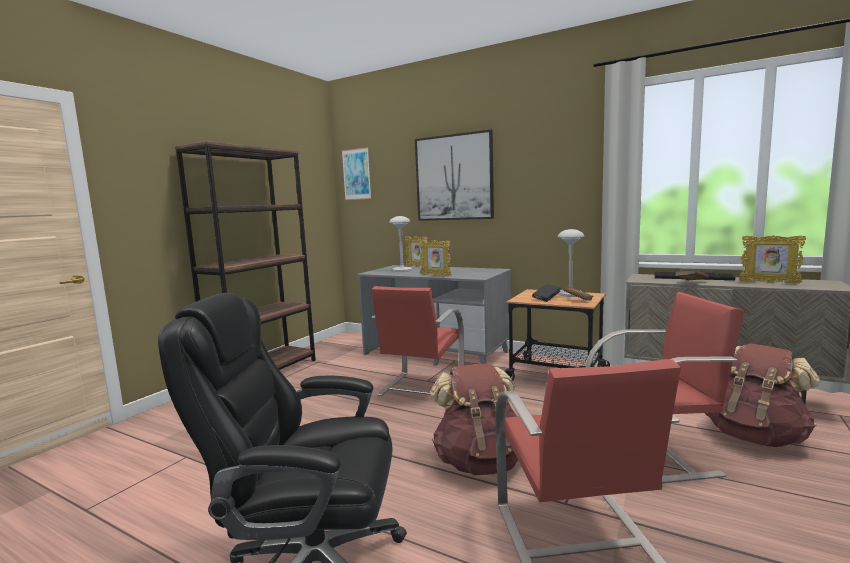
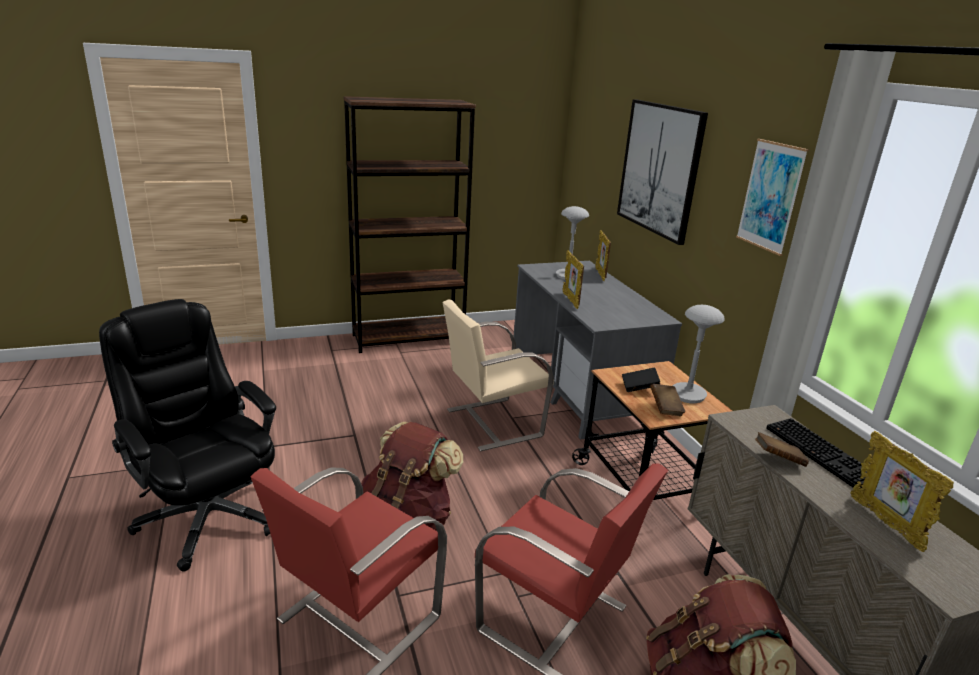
camera: 40 degrees right, 15 degrees up
picture [342,147,371,200] -> picture moved to [736,139,809,256]
red chair [371,286,464,396] -> beige chair [443,299,554,451]

